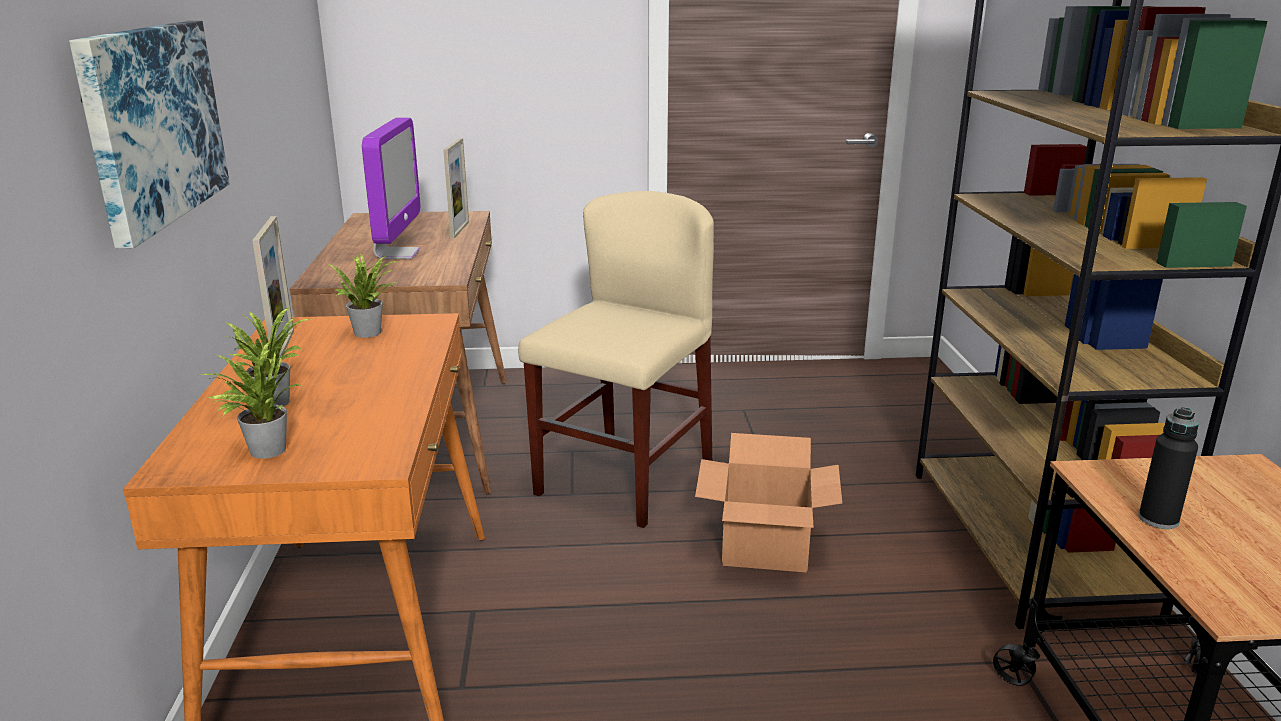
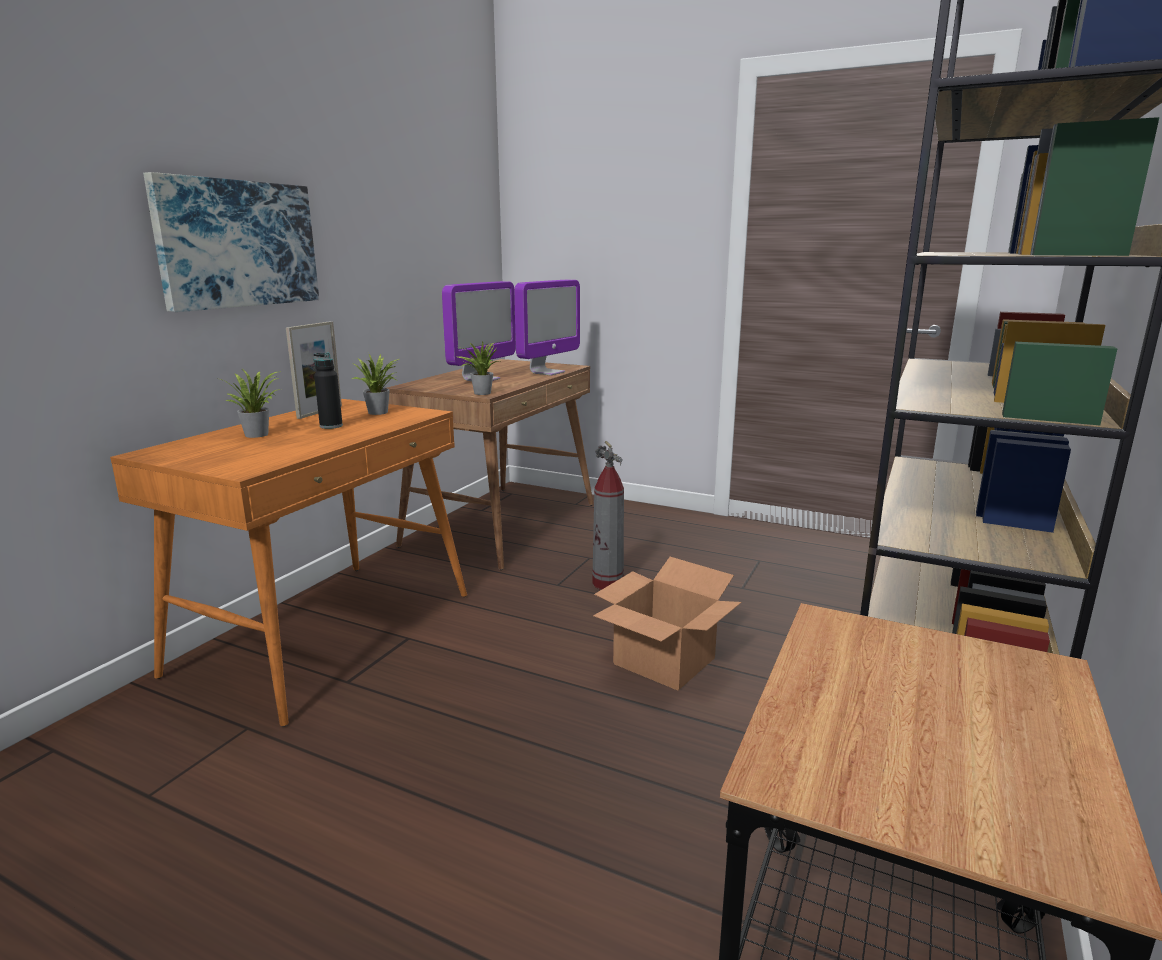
camera: 30 degrees right, 5 degrees down
potted plant [201,343,302,459] -> potted plant moved to [458,342,502,395]
picture frame [443,138,469,238] -> monitor [514,280,580,376]
beige chair [518,191,714,528] -> fire extinguisher [592,441,624,590]
black bottle [1139,407,1199,529] -> black bottle moved to [314,353,343,429]

